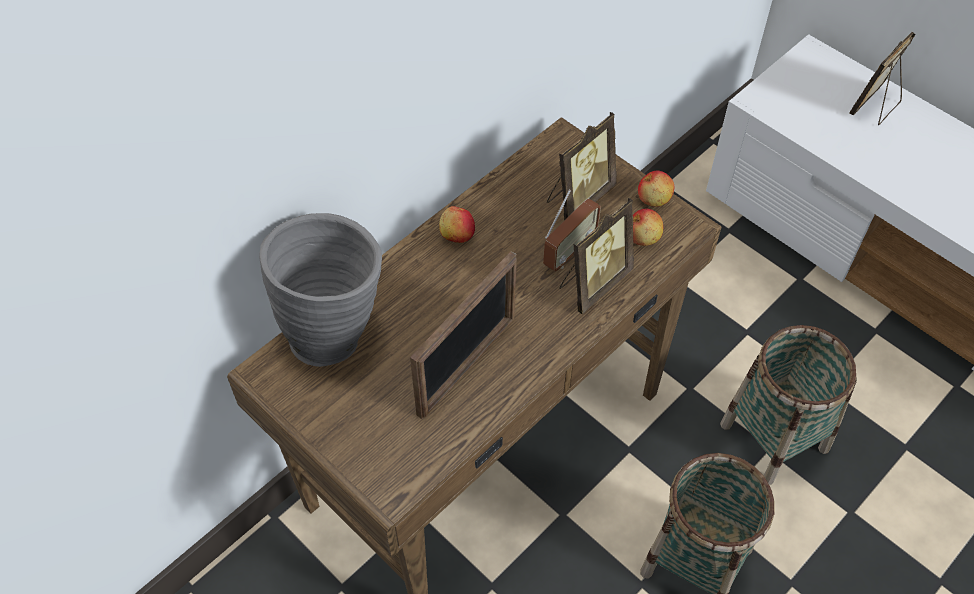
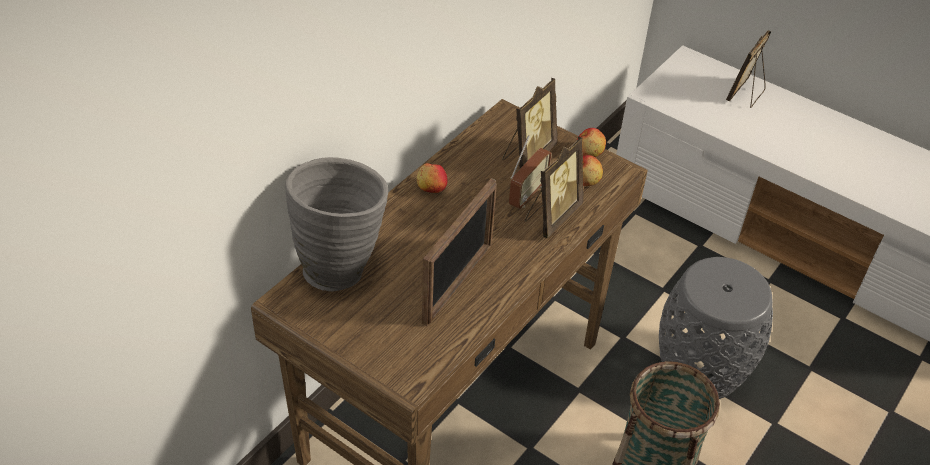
camera: 10 degrees left, 10 degrees down
basket [720,325,857,485] -> grey stool [659,257,773,399]

